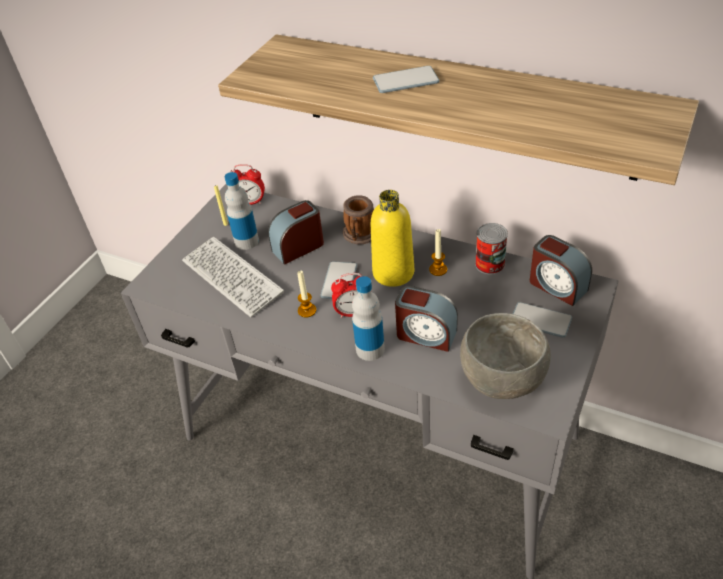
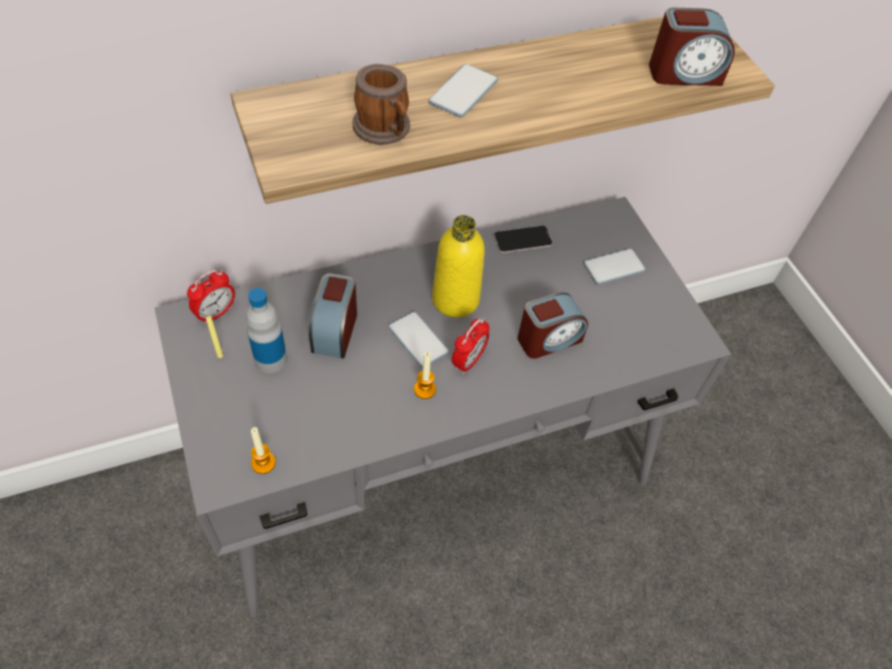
camera: 55 degrees left, 10 degrees up
keyboard [182,237,284,317] -> none
mug [343,195,374,244] -> mug moved to [352,64,410,145]
bottle [352,276,385,361] -> none
candle [429,229,447,276] -> candle moved to [251,427,276,474]
grey bowl [460,313,551,399] -> none
can [475,223,508,274] -> phone [494,225,553,253]
alarm clock [530,235,592,306] -> alarm clock moved to [649,8,735,86]

